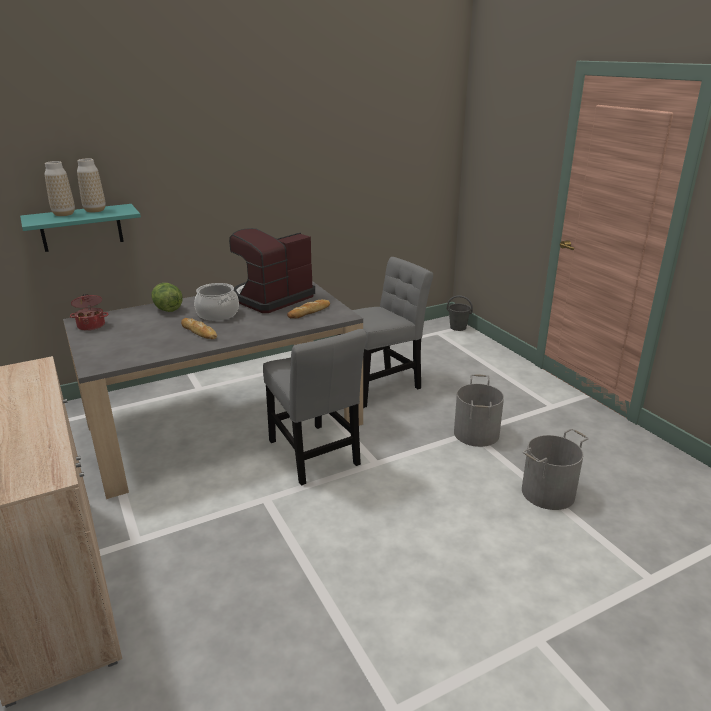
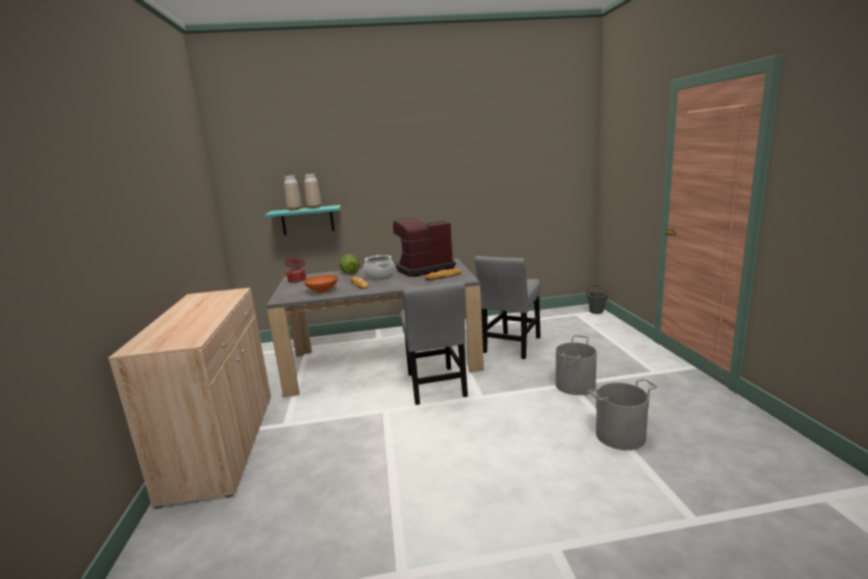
camera: 20 degrees right, 10 degrees down
grey chair [336,257,433,408] -> grey chair turned 135 degrees clockwise [475,256,541,359]
none -> orange bowl [304,275,338,293]

